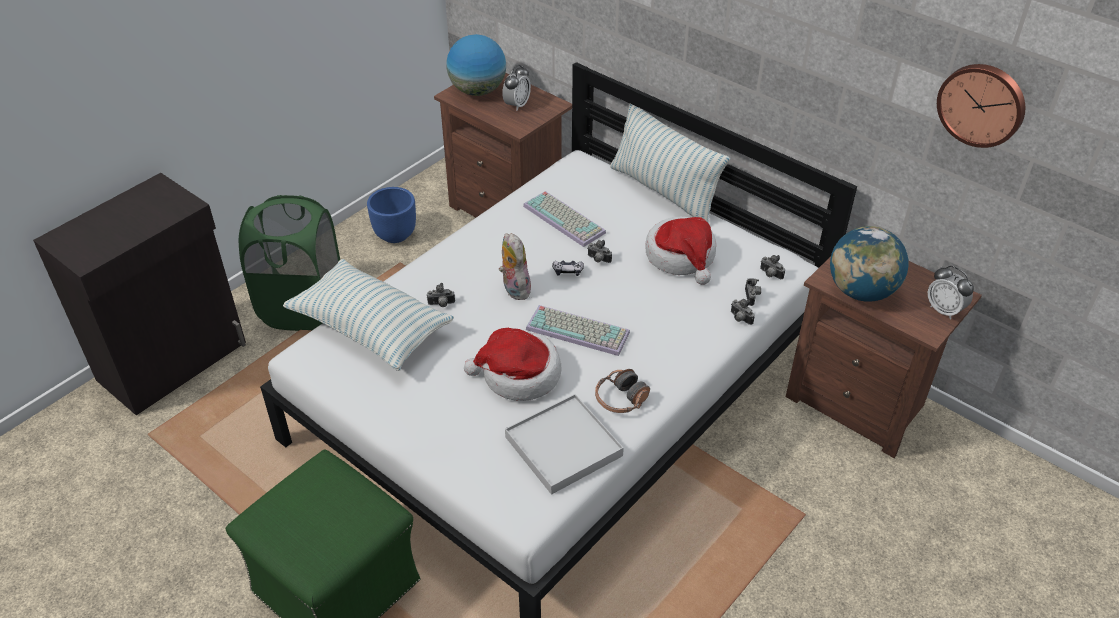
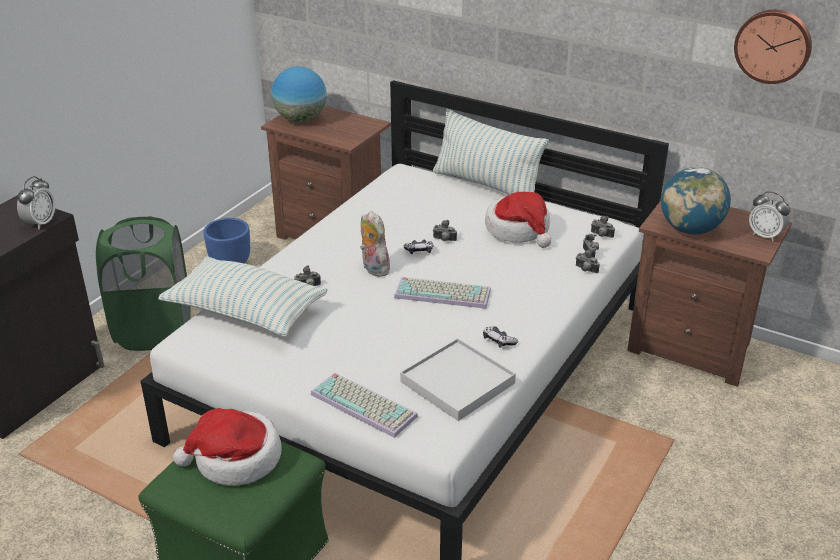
camera: 10 degrees left, 10 degrees down
hat [464,328,561,401] -> hat moved to [173,408,282,486]
alarm clock [502,65,531,111] -> alarm clock moved to [17,176,55,230]
keyboard [523,191,606,247] -> keyboard moved to [311,373,418,438]
headphones [595,369,650,413] -> game controller [483,326,518,348]

